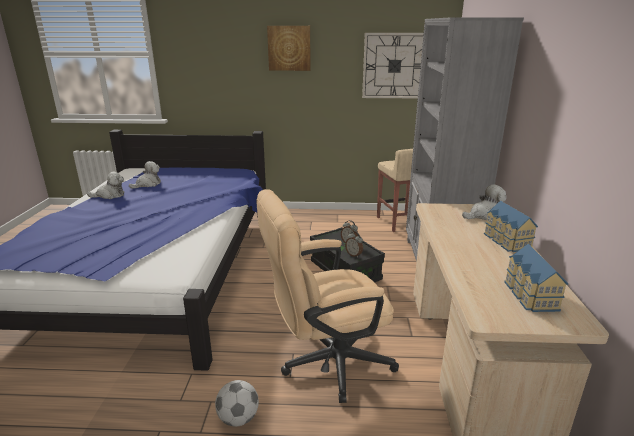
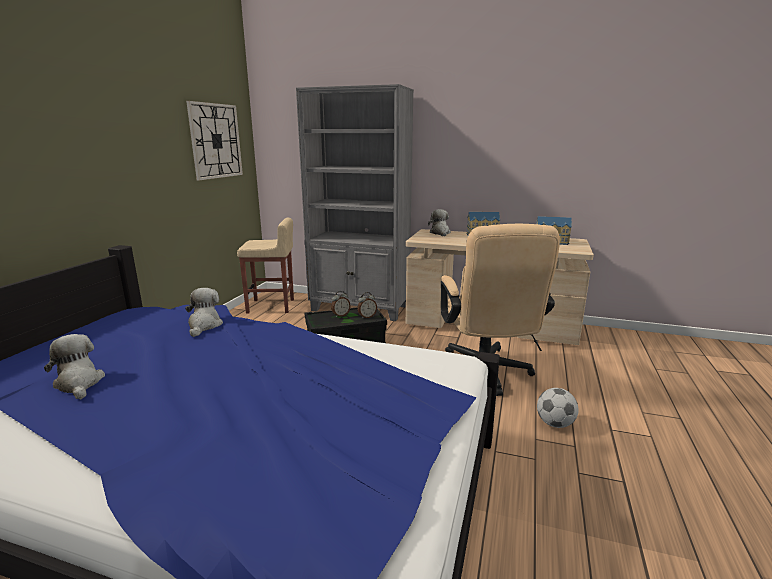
camera: 75 degrees left, 5 degrees down
plush toy [87,172,124,199] -> plush toy moved to [185,288,223,337]
picture [267,26,311,71] -> none

